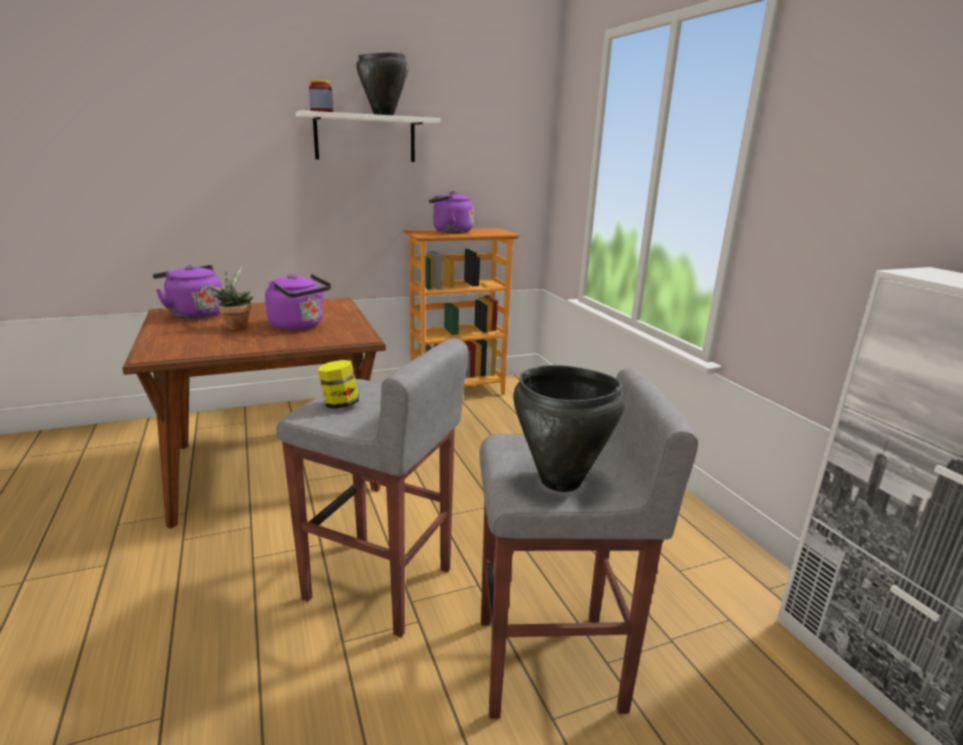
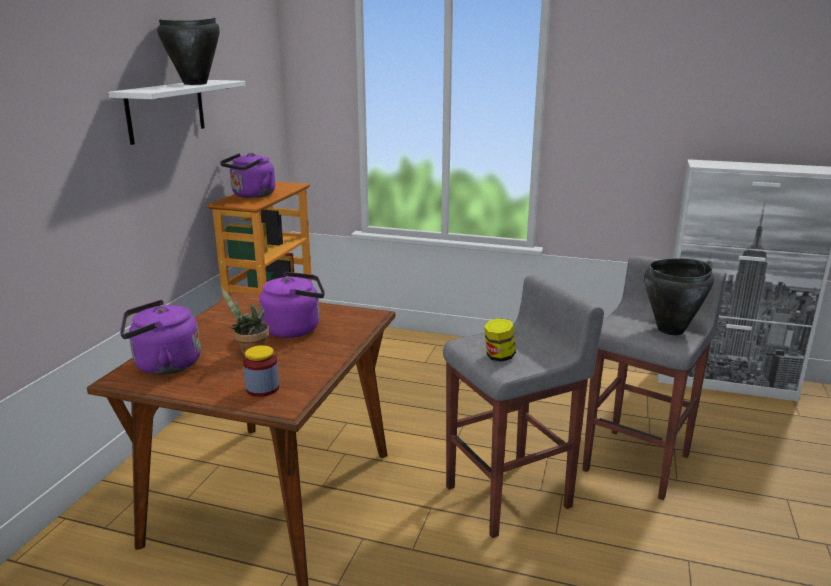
camera: 50 degrees left, 0 degrees up
jar [309,80,333,112] -> jar moved to [243,345,279,397]

